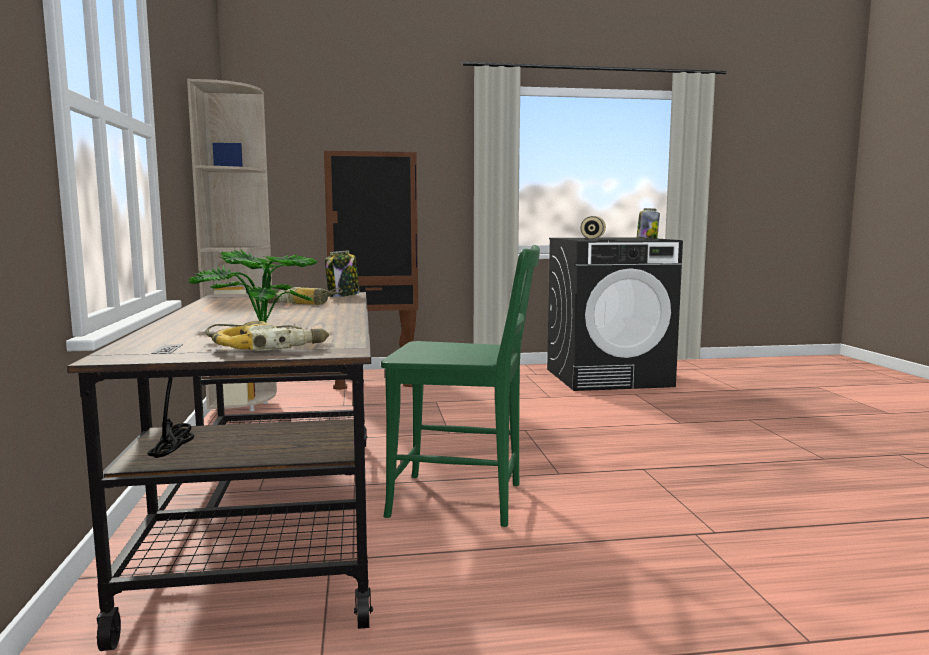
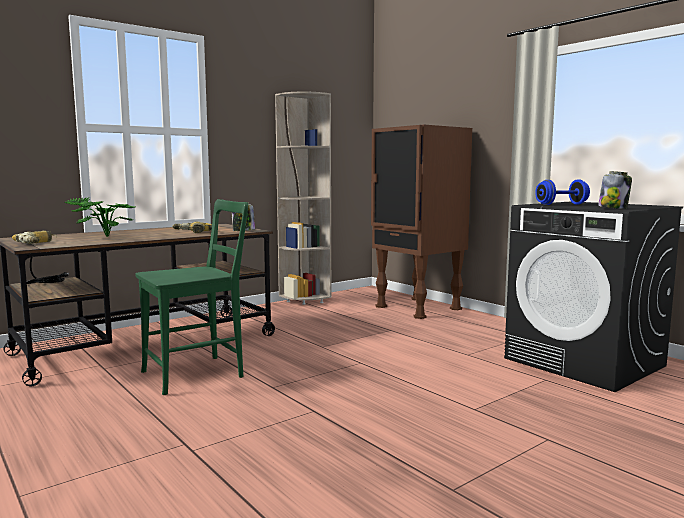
camera: 60 degrees right, 0 degrees up
green chair [381,245,540,527] -> green chair turned 105 degrees counterclockwise [135,199,248,395]
beige dumbbell [580,216,606,240] -> blue dumbbell [535,179,590,205]

